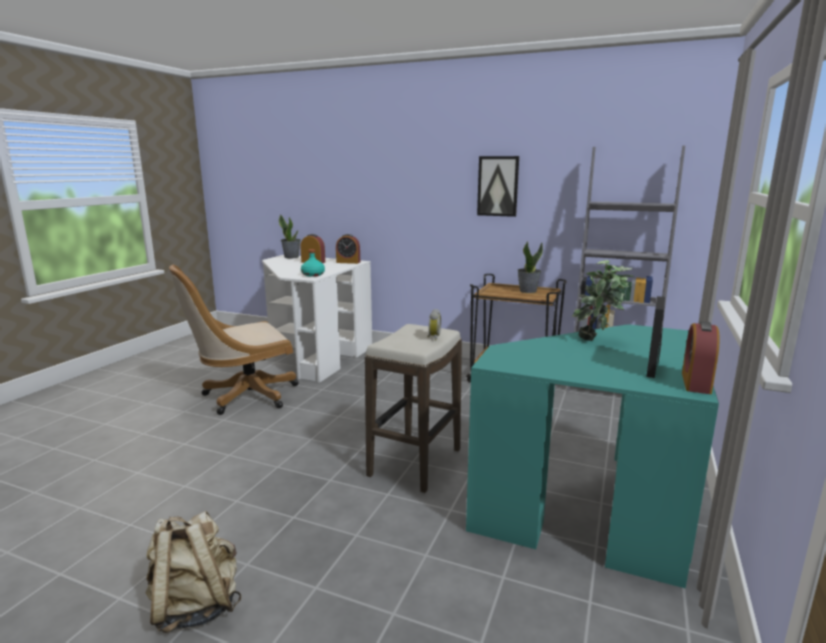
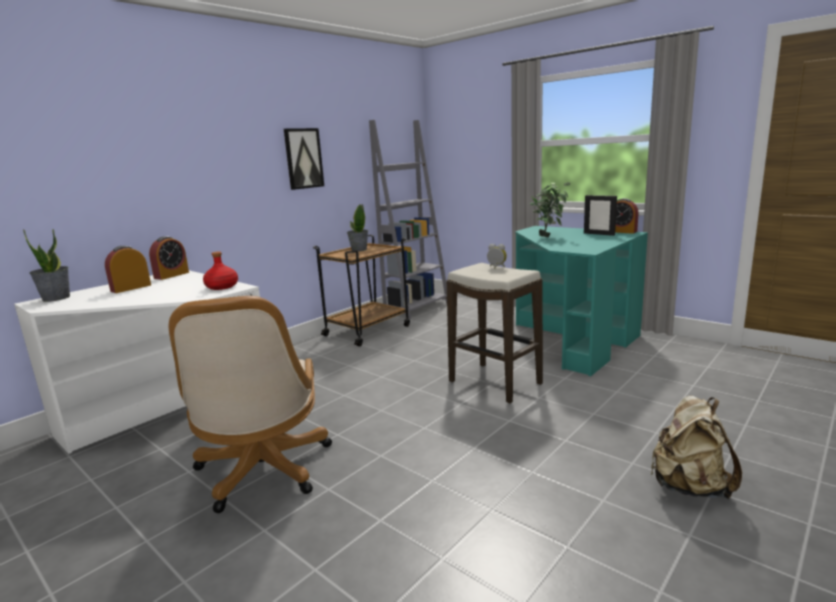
camera: 70 degrees left, 0 degrees up
turquoise bottle [301,249,325,277] -> red bottle [203,251,238,290]

